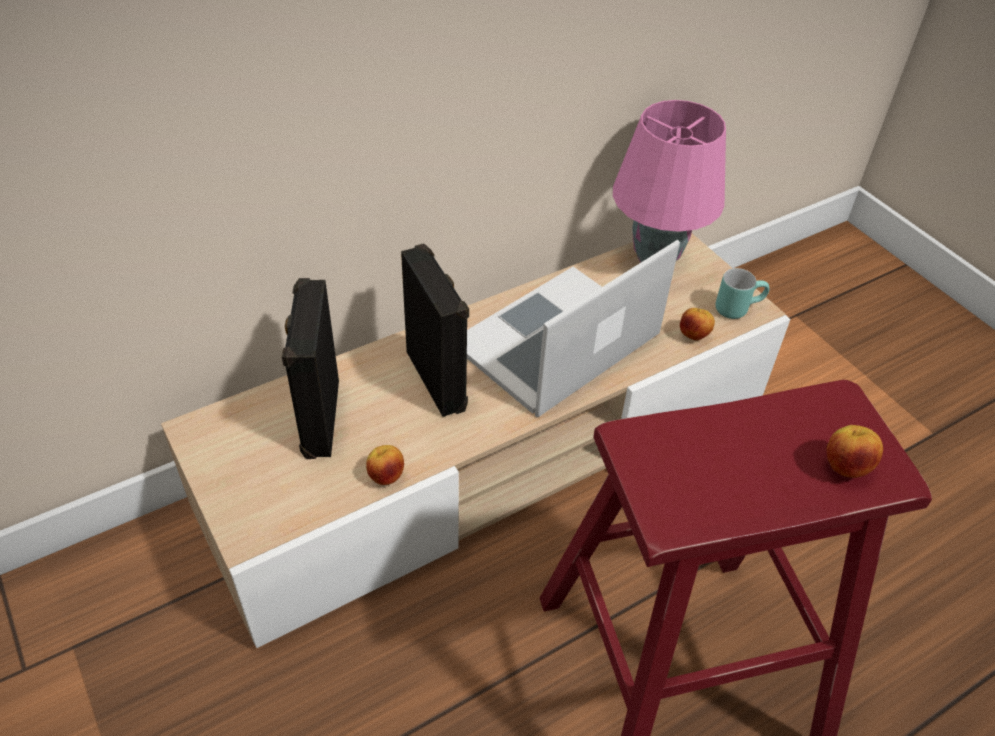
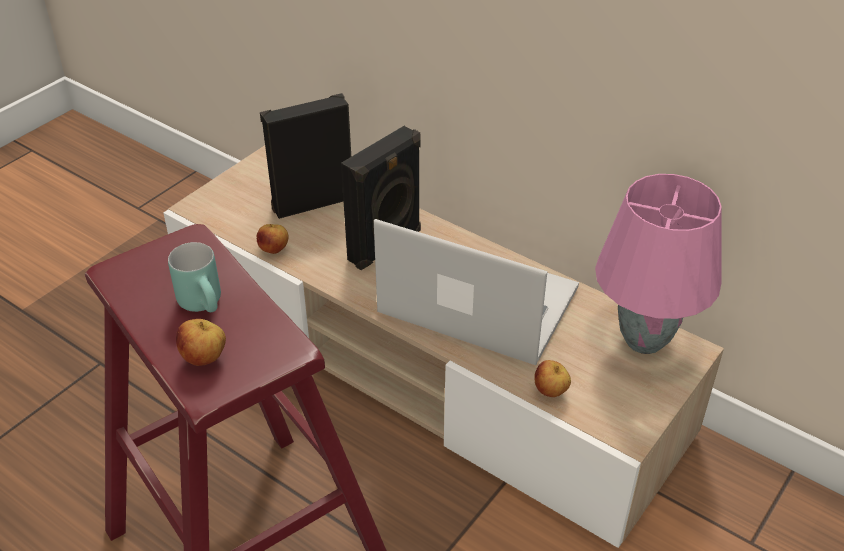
camera: 70 degrees right, 5 degrees down
turquoise mug [715,268,769,319] -> turquoise mug moved to [168,242,221,312]

